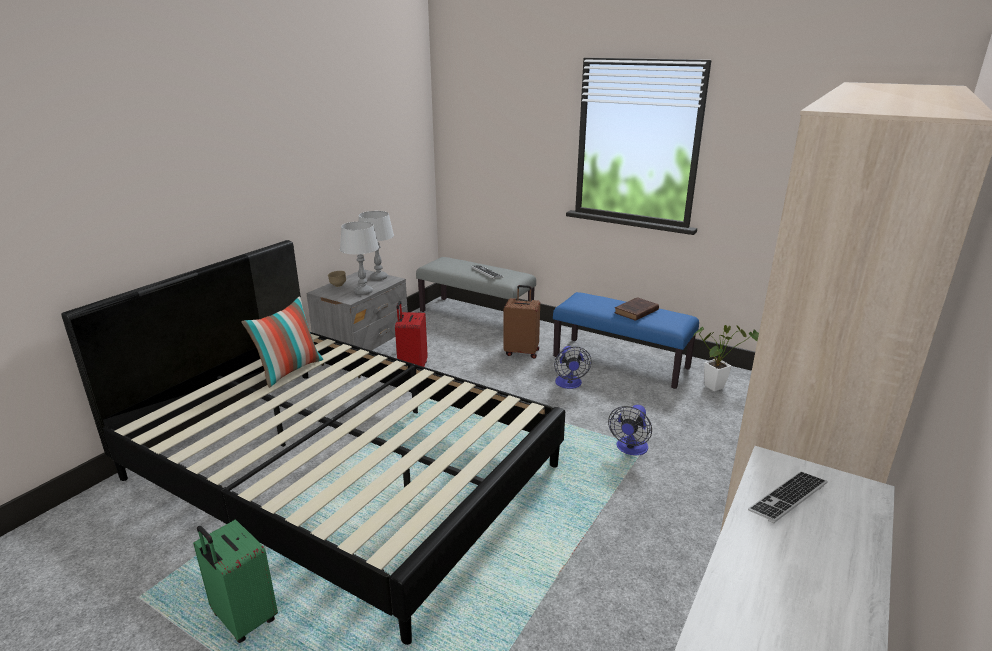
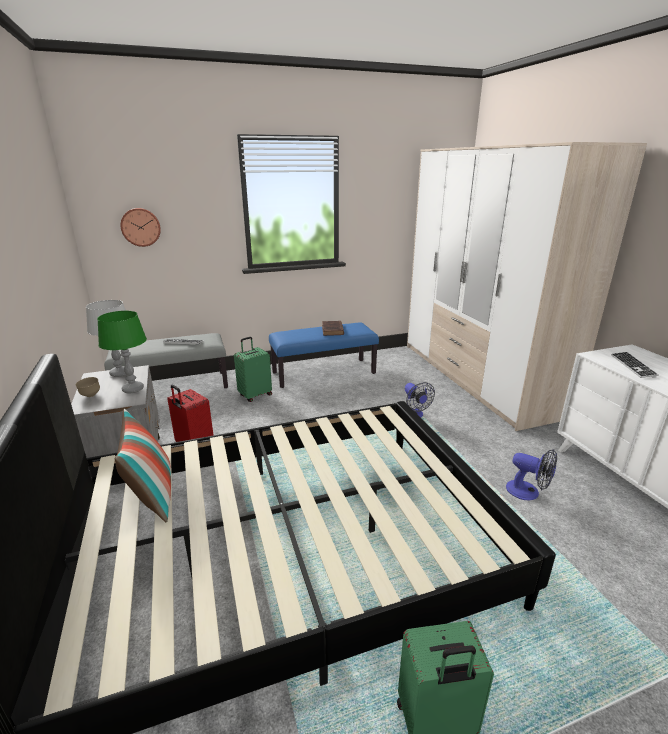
camera: 50 degrees left, 0 degrees up
grey table lamp [340,221,379,295] -> green table lamp [97,311,147,393]
brown suitcase [503,285,540,359] -> green suitcase [234,337,272,402]
fan [554,346,592,389] -> fan moved to [506,449,557,501]
potted plant [692,325,759,391] -> none
none -> wall clock [120,208,161,247]

